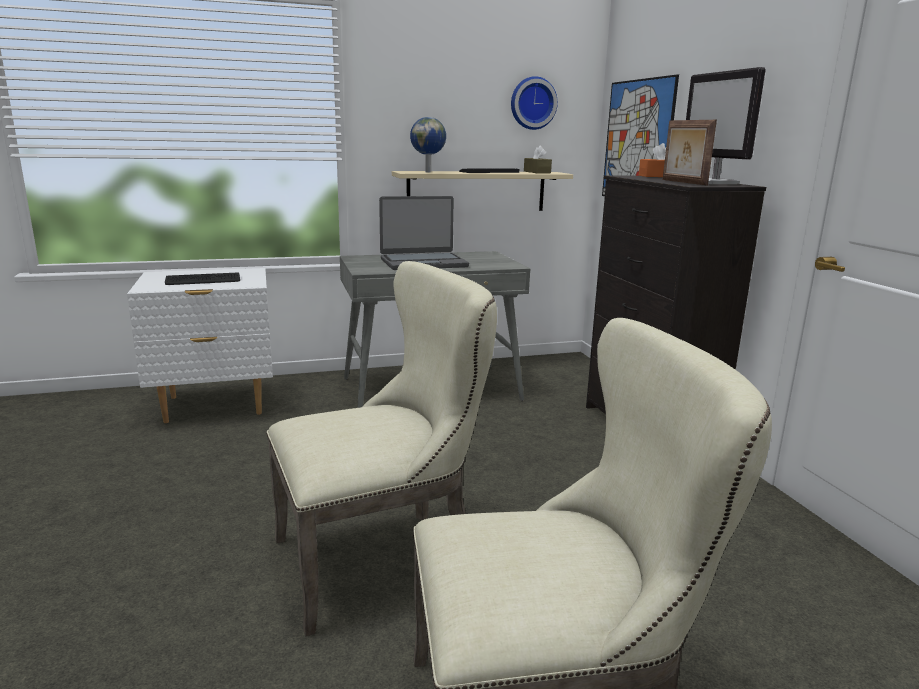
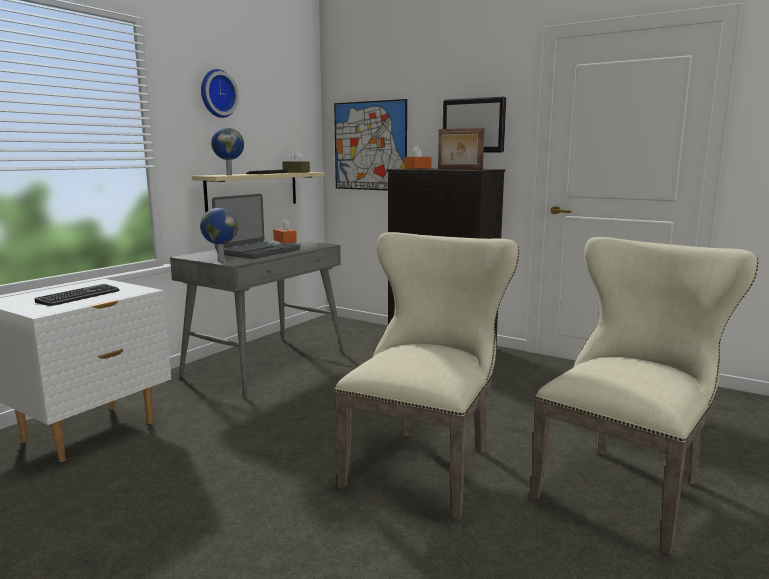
camera: 40 degrees left, 5 degrees down
wall clock [511,76,558,130] -> wall clock moved to [201,69,239,118]
none -> globe [200,208,238,261]
none -> orange tissue box [273,219,297,243]

